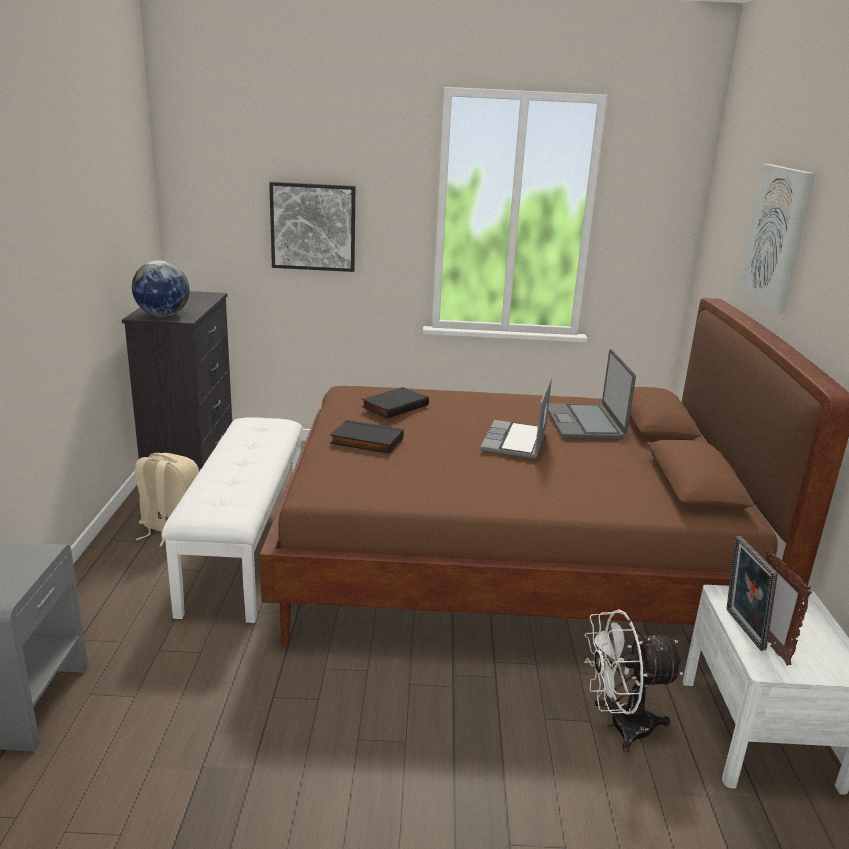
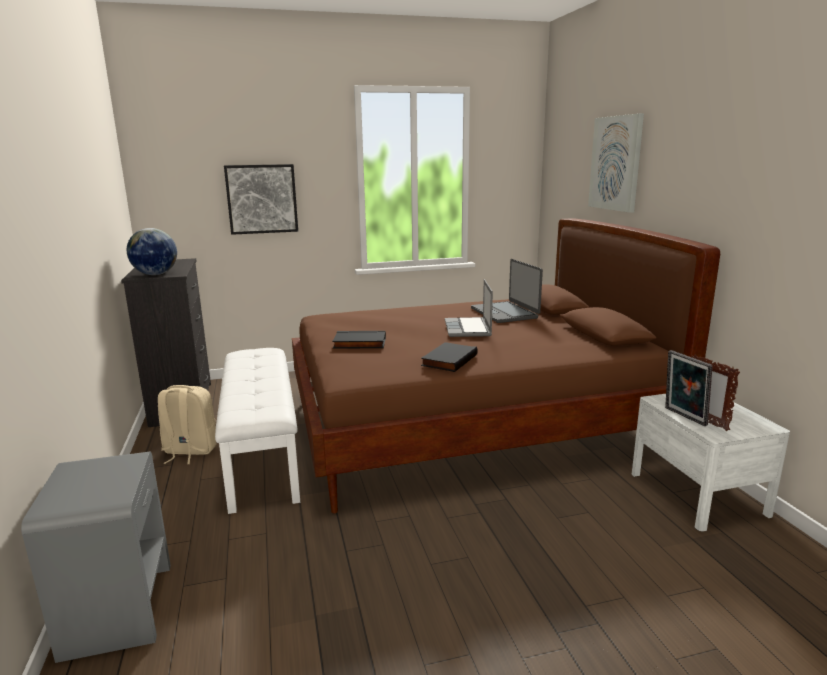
camera: 15 degrees left, 5 degrees down
black book [362,387,429,418] -> black book moved to [421,342,478,372]
white fan [584,609,684,753] -> none

